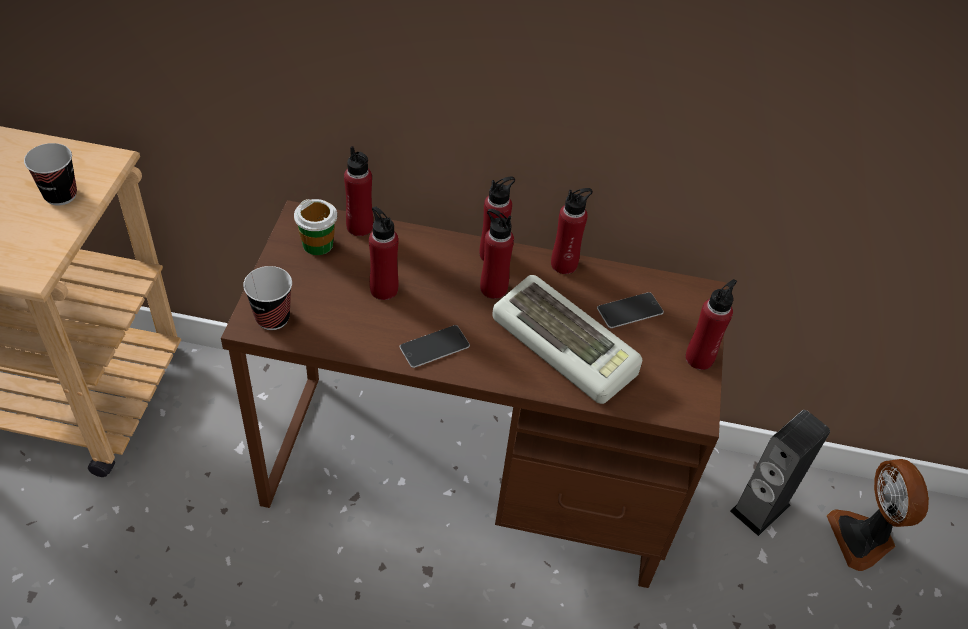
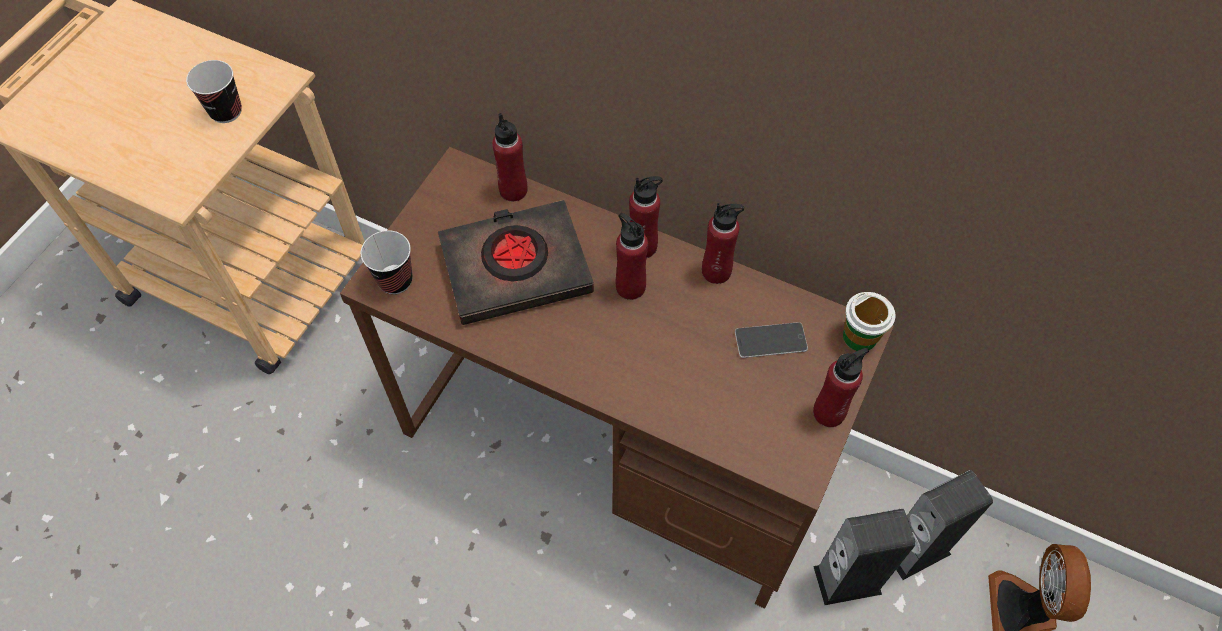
camera: 20 degrees right, 10 degrees up
cup [294,199,337,255] -> cup moved to [843,292,896,351]
red bottle [369,206,399,300] -> black book [438,200,594,325]
phone [400,325,470,368] -> none
keyboard [492,275,642,404] -> none
none -> speaker [813,508,915,605]

